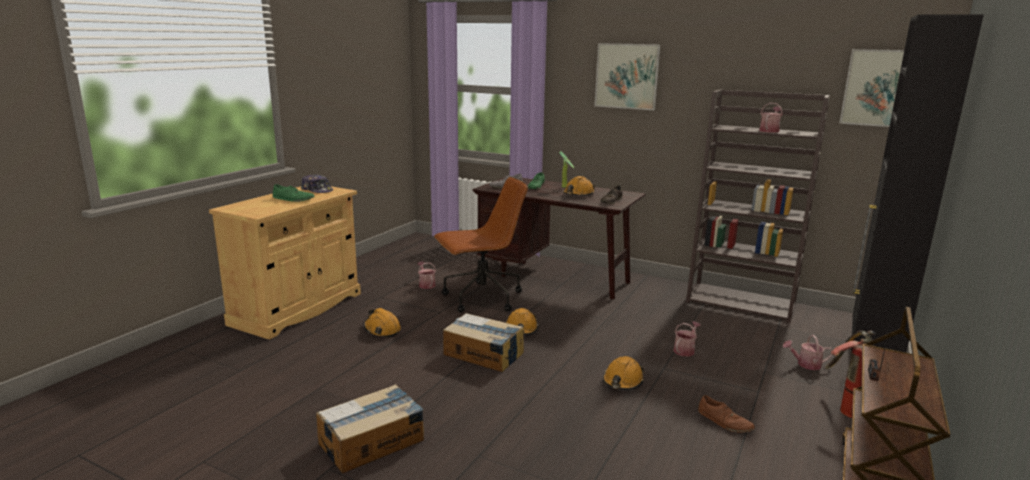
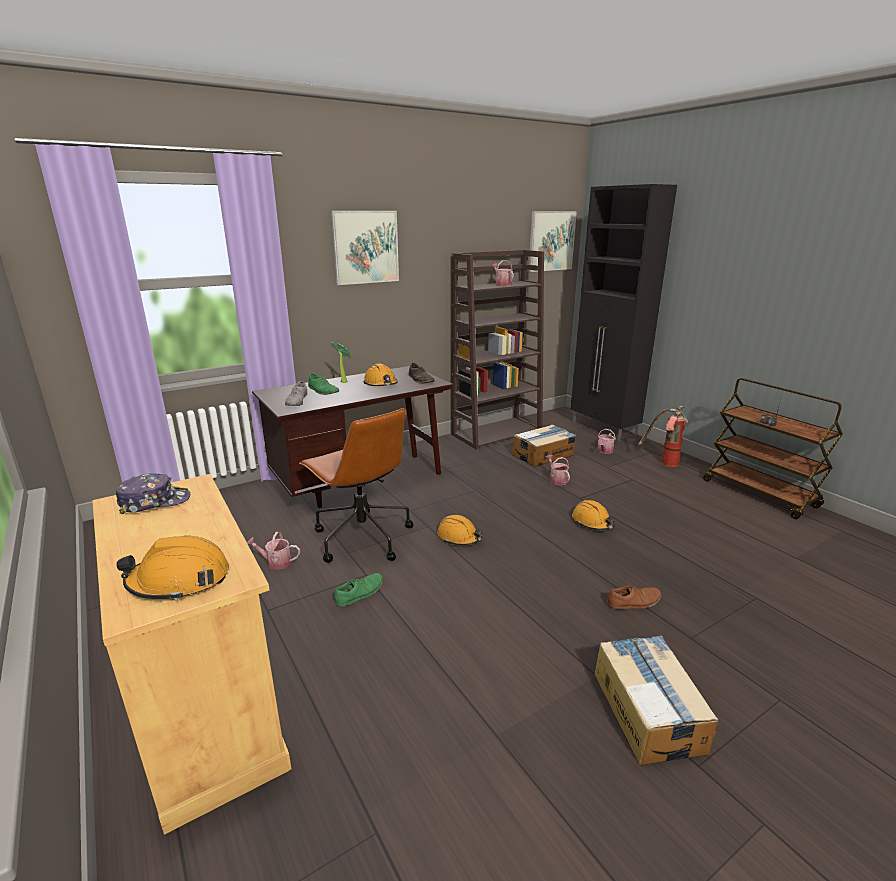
camera: 60 degrees left, 5 degrees up
green shoe [273,184,314,202] -> green shoe moved to [334,573,383,606]
orange hard hat [364,308,401,338] -> orange hard hat moved to [116,536,229,601]
brown office chair [434,177,528,313] -> brown office chair turned 135 degrees clockwise [299,408,413,563]
cardboard box [443,313,524,372] -> cardboard box moved to [512,424,576,467]
brown shoe [698,395,755,433] -> brown shoe moved to [607,586,661,609]

